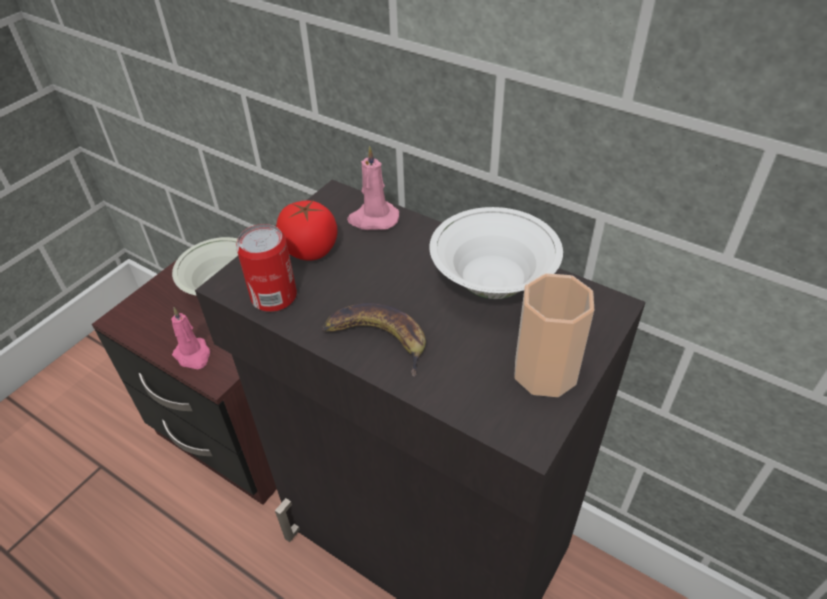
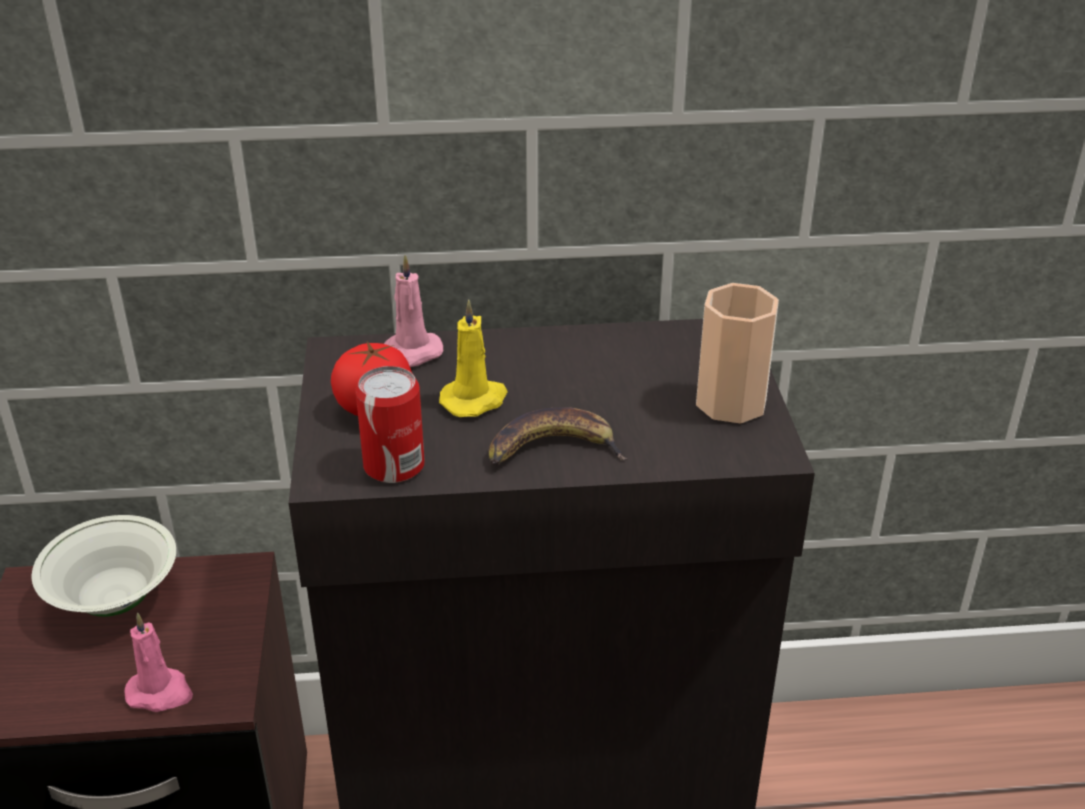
camera: 40 degrees left, 10 degrees down
white bowl [429,207,563,299] -> none
none -> yellow candle [439,300,508,417]

